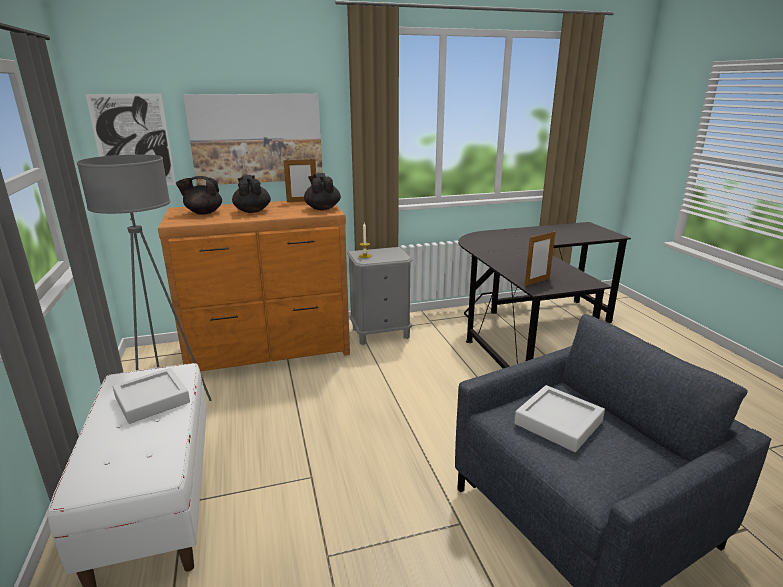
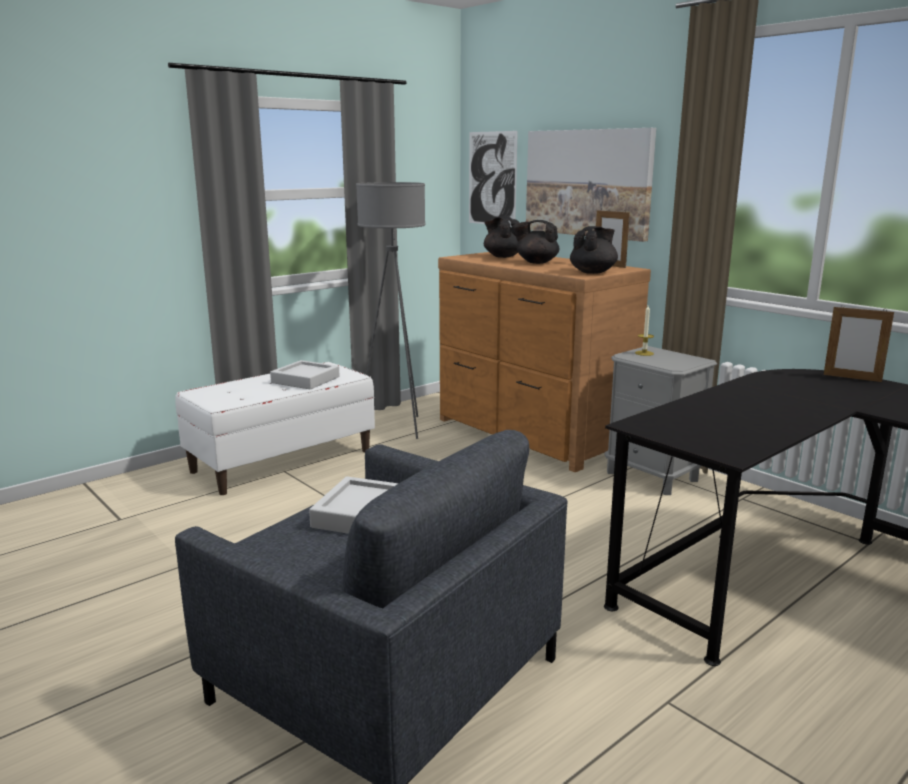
camera: 65 degrees right, 5 degrees down
black teapot [232,175,271,213] -> black teapot turned 120 degrees counterclockwise [513,220,559,264]
picture frame [525,230,556,286] -> picture frame moved to [824,305,894,382]

